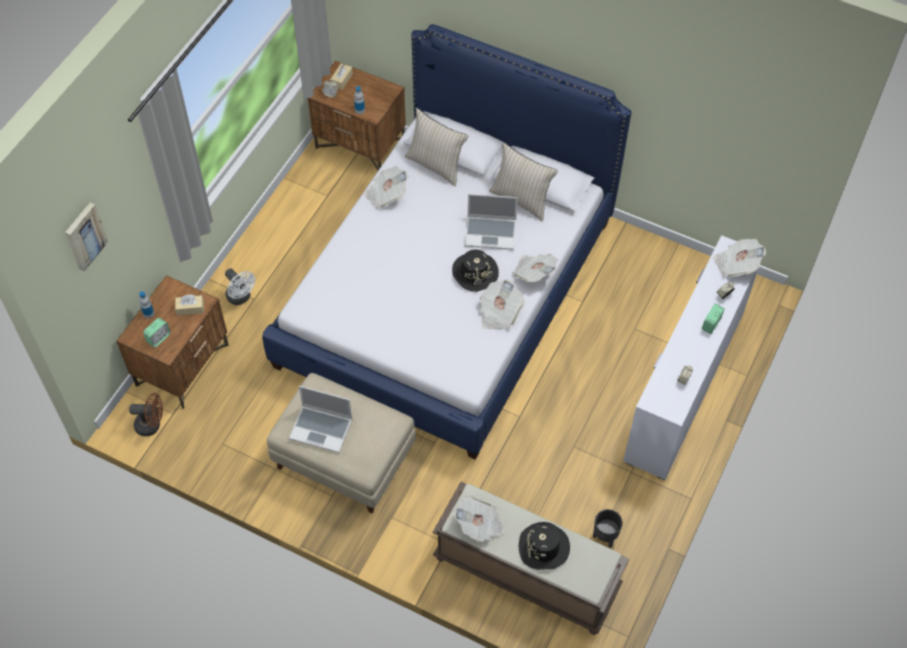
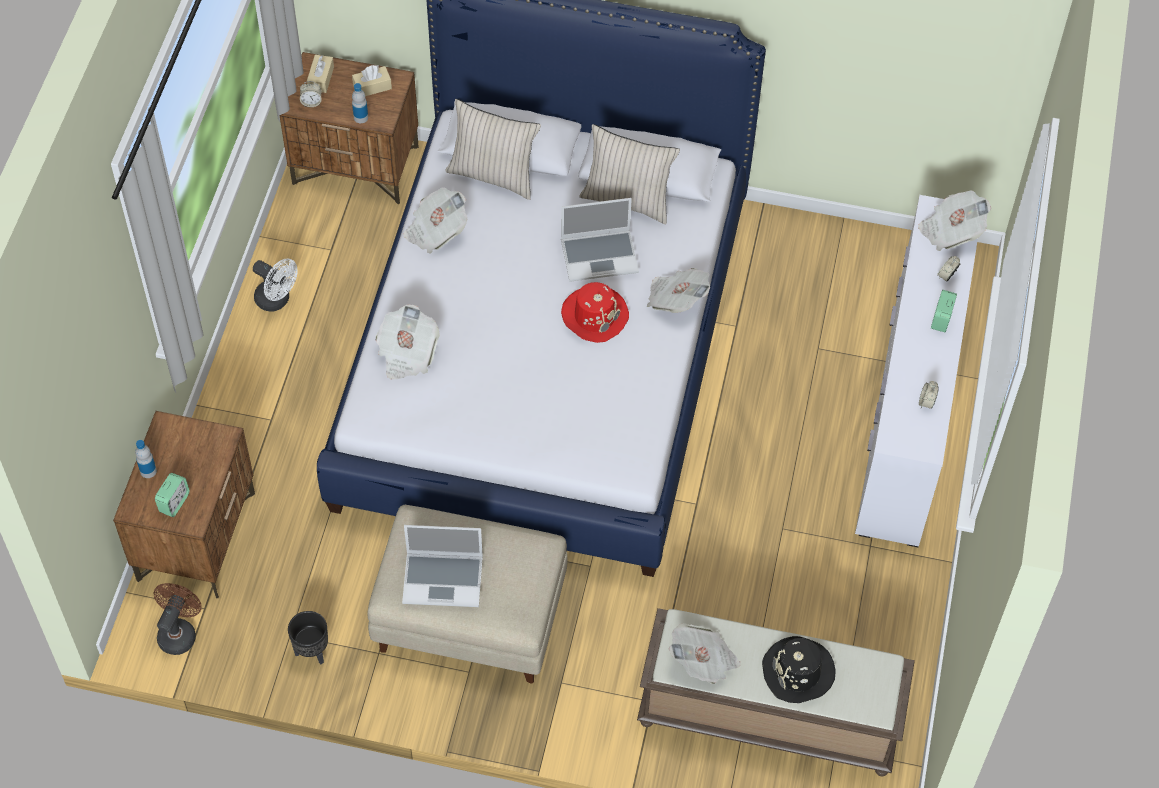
camera: 15 degrees left, 0 degrees up
picture [65,203,108,271] -> none
brown fan [129,393,163,436] -> brown fan turned 60 degrees counterclockwise [153,583,202,655]
beige tissue box [175,294,204,316] -> beige tissue box moved to [352,65,392,96]
white fan [225,268,255,305] -> white fan moved to [253,259,298,312]
black hat [452,249,499,292] -> red hat [561,282,629,343]
newspaper [479,280,524,330] -> newspaper moved to [375,305,440,380]
black planter [593,509,623,548] -> black planter moved to [288,611,328,664]

